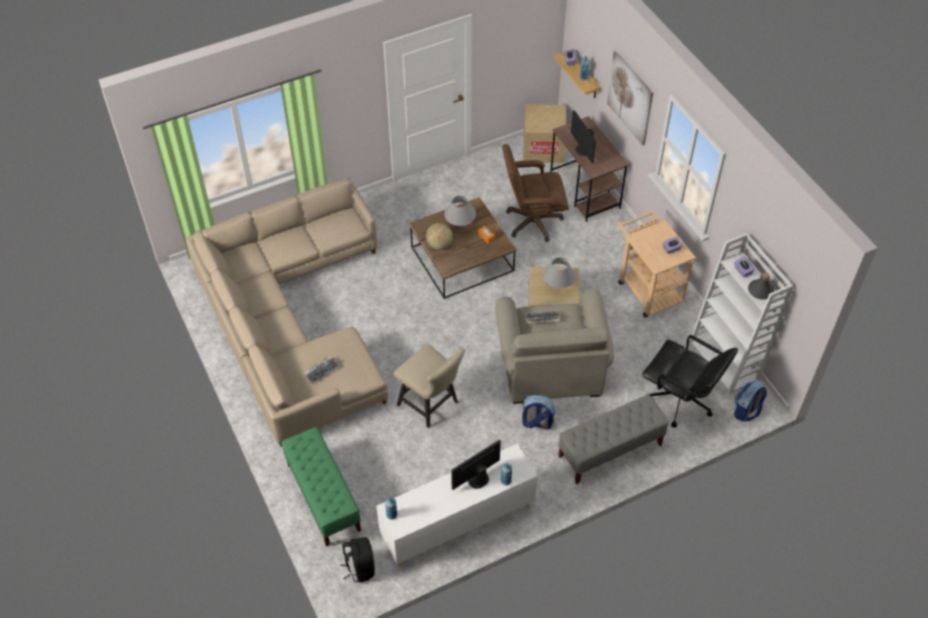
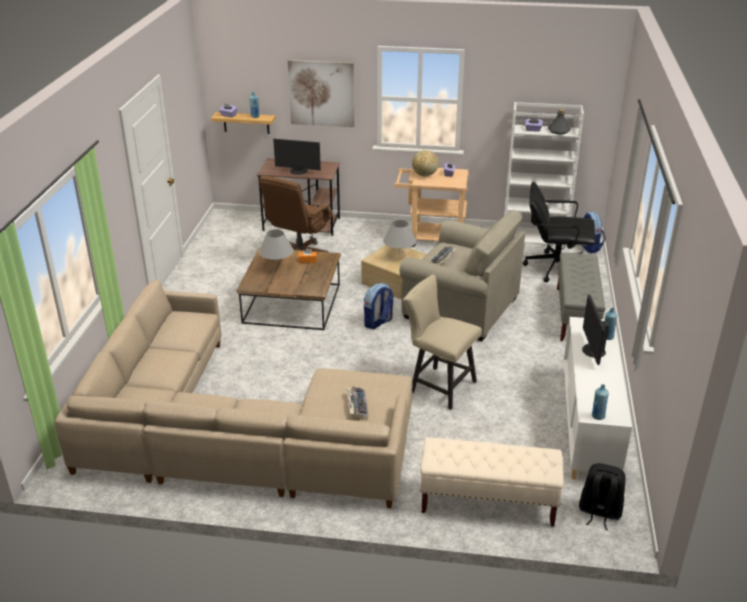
camera: 55 degrees left, 20 degrees down
green bench [281,427,361,547] -> beige bench [420,437,564,527]
beige chair [394,344,465,428] -> beige chair turned 135 degrees counterclockwise [403,275,482,410]
globe [426,223,453,250] -> globe moved to [412,150,438,176]
backpack [522,395,555,430] -> backpack moved to [364,283,394,329]
cardboard box [523,104,566,163] -> none
black office chair [642,335,738,428] -> black office chair turned 150 degrees counterclockwise [523,182,596,282]

